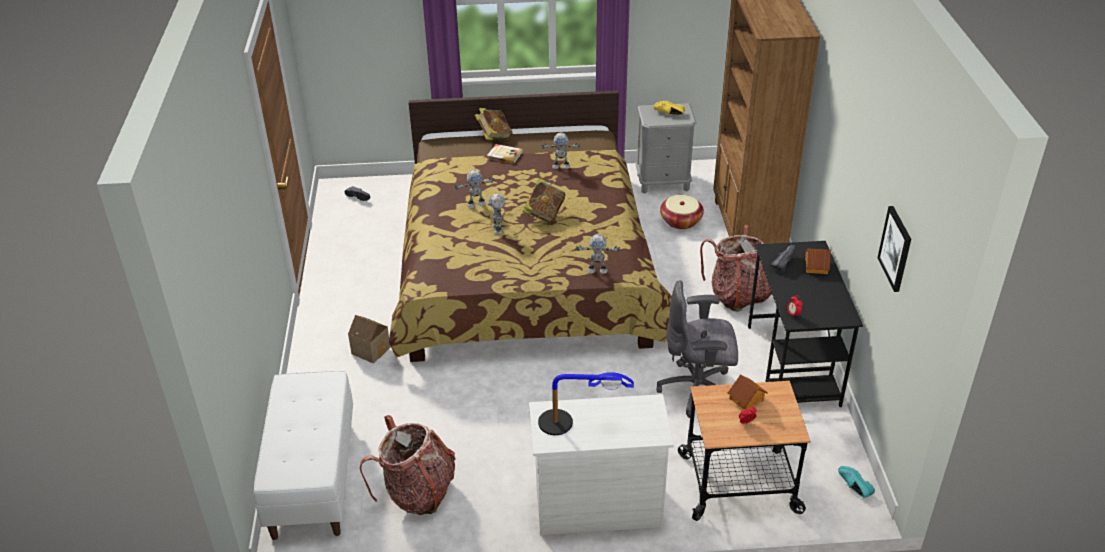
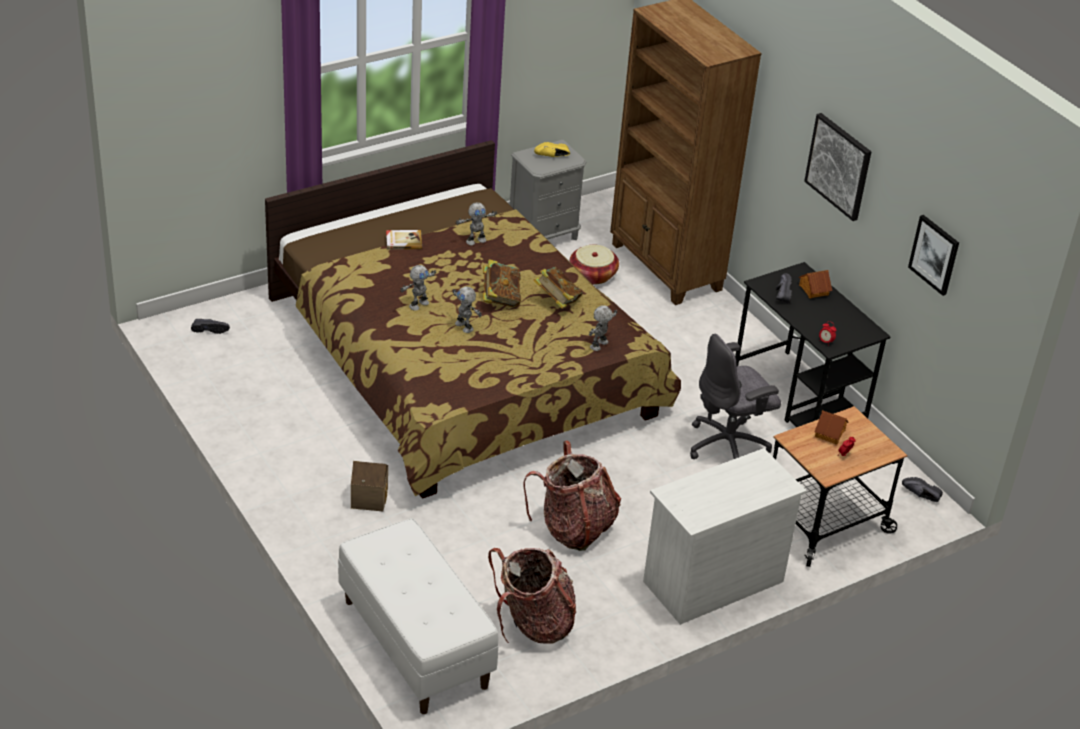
camera: 30 degrees left, 0 degrees up
book [475,108,513,140] -> book moved to [533,267,583,309]
table lamp [538,372,634,435] -> none
toy robot [576,234,620,274] -> toy robot turned 150 degrees clockwise [589,305,618,351]
backpack [700,225,772,312] -> backpack moved to [523,440,621,551]
turquoise shoe [838,466,875,498] -> black shoe [902,477,943,502]
none -> picture [804,113,871,221]

